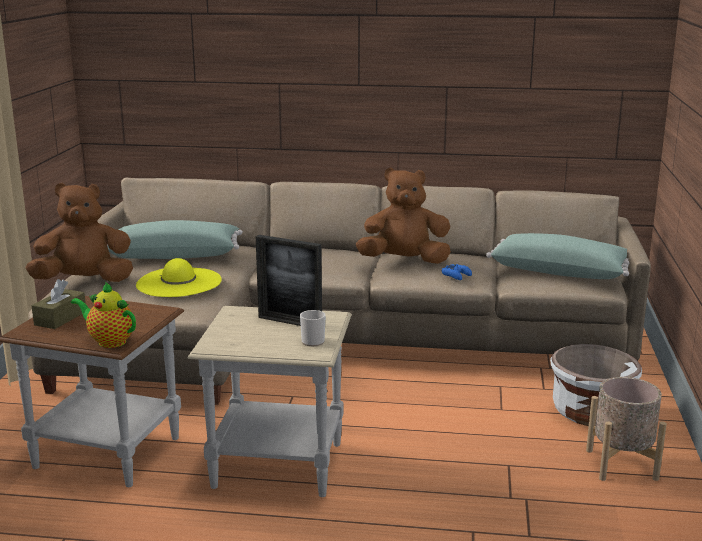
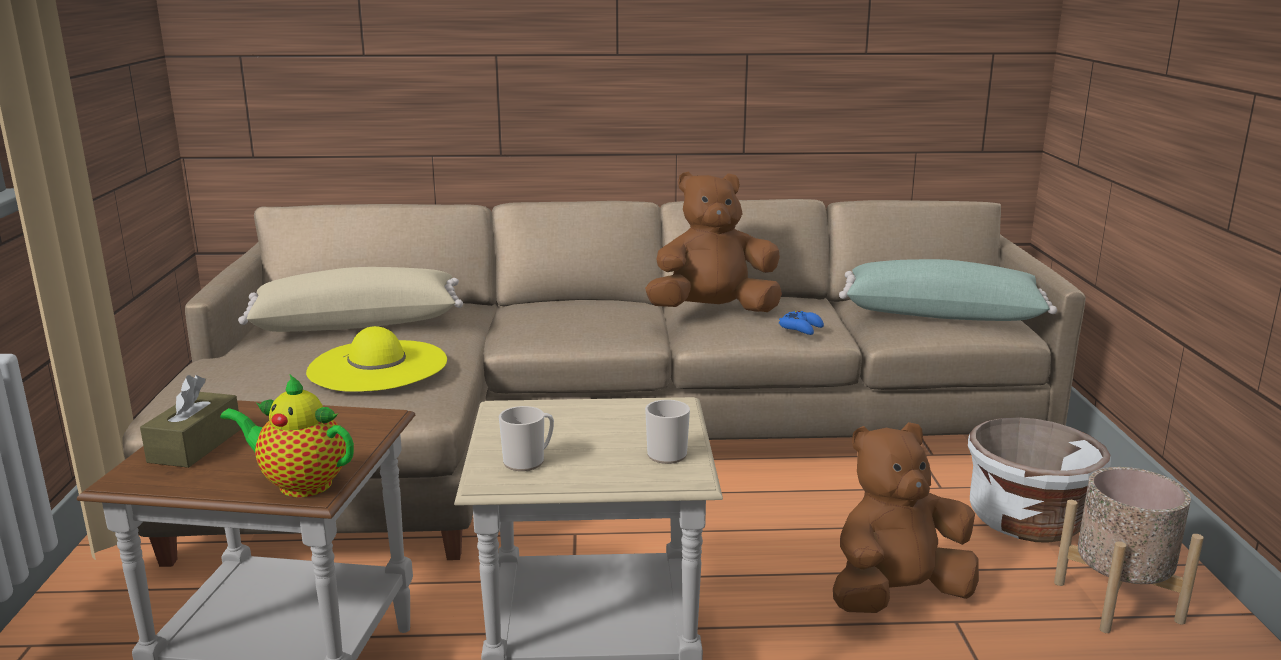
camera: 10 degrees left, 0 degrees up
brown plush toy [25,183,133,282] -> brown plush toy moved to [833,422,979,613]
green pillow [107,220,243,259] -> beige pillow [238,267,463,332]
picture frame [256,235,322,326] -> none
none -> mug [499,406,554,471]

